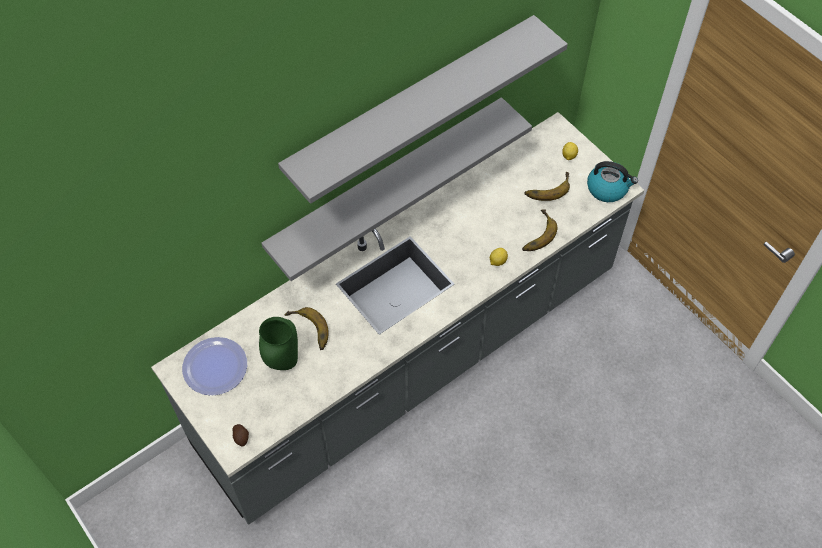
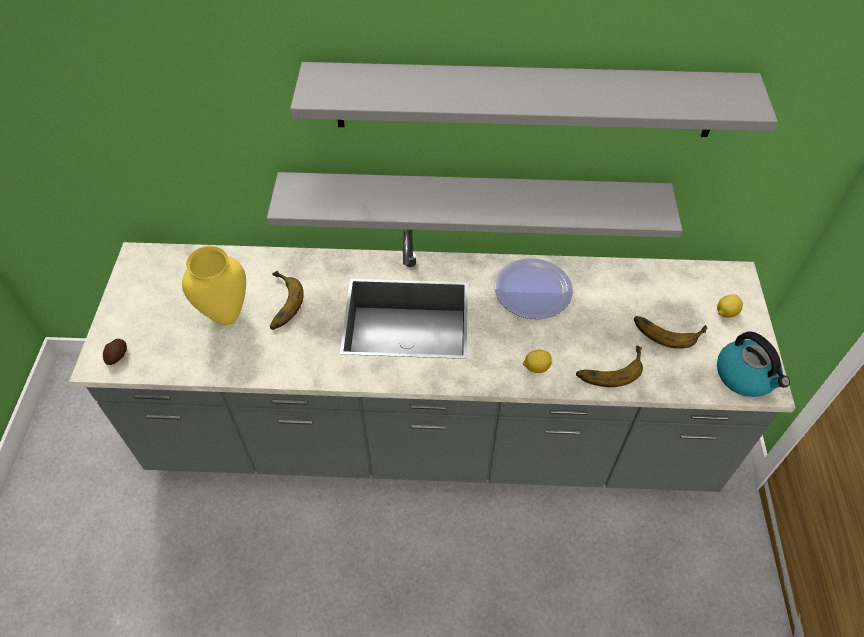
camera: 40 degrees right, 5 degrees down
plate [182,337,247,396] -> plate moved to [495,258,573,319]
green vase [259,317,298,370] -> yellow vase [182,246,246,325]

